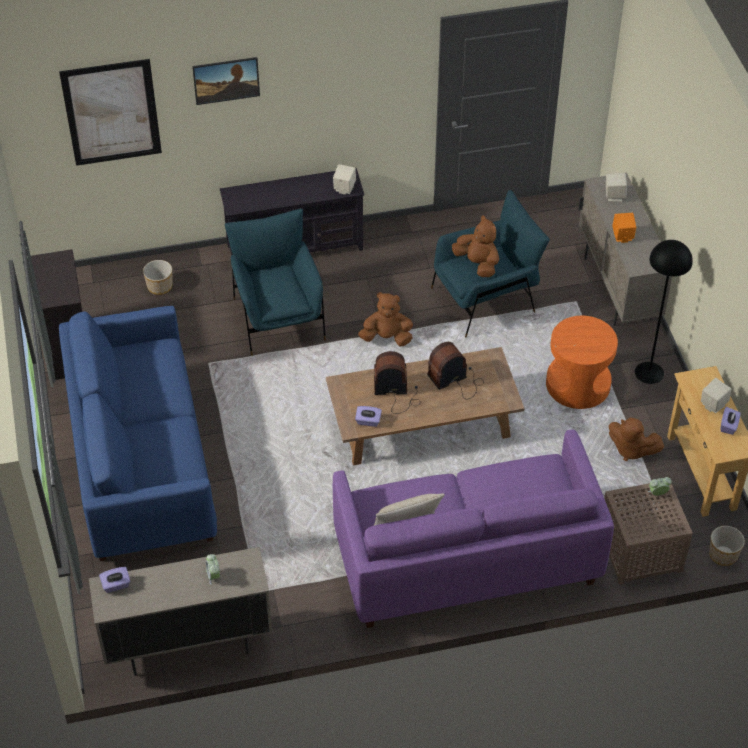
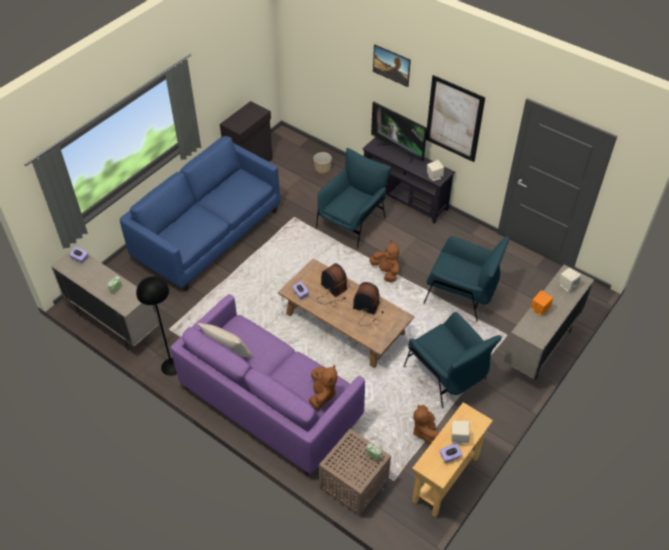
camera: 50 degrees right, 0 degrees up
picture [59,59,162,166] -> picture moved to [426,75,485,162]
brown plush toy [452,216,499,277] -> brown plush toy moved to [309,364,337,409]
orange side table [546,316,618,409] -> blue armchair [404,312,502,408]
black floor lamp [635,240,693,384] -> black floor lamp moved to [136,276,177,376]
planter [709,526,745,566] -> none
none -> television [371,102,427,164]

